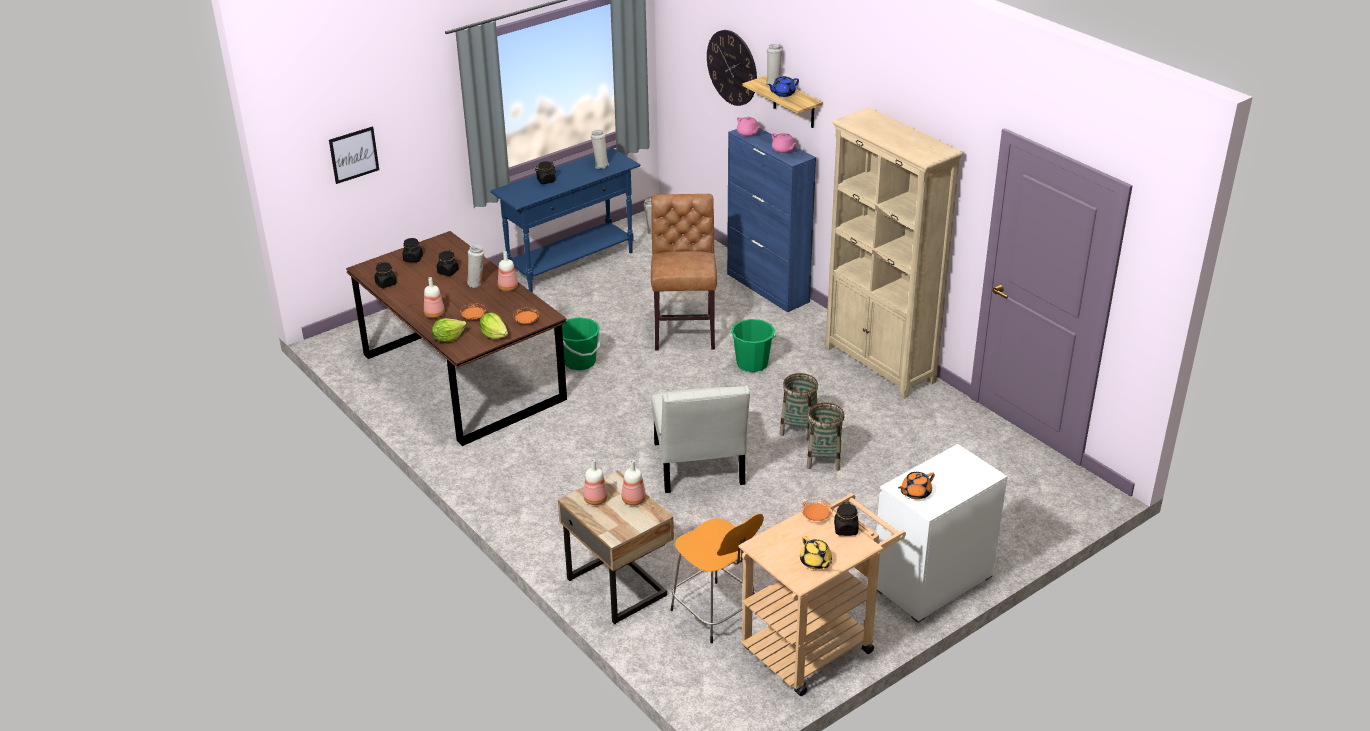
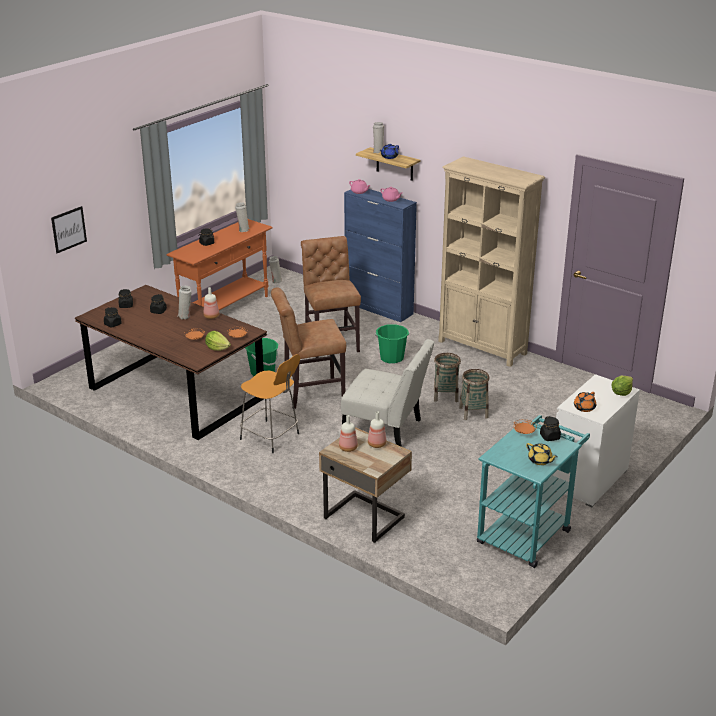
camera: 15 degrees left, 5 degrees down
bottle [424,277,445,318] -> none
lettuce [432,318,467,343] -> lettuce moved to [611,376,633,396]
blue console table [490,148,641,292] -> orange console table [167,219,273,310]
white chair [651,385,750,493] -> white chair turned 45 degrees counterclockwise [341,339,435,447]
orange stool [671,514,764,643] -> orange stool moved to [240,354,300,453]
wall clock [707,30,757,106] -> none
beige cart [738,493,906,696] -> turquoise cart [477,415,590,568]
none -> brown chair [271,287,346,409]

